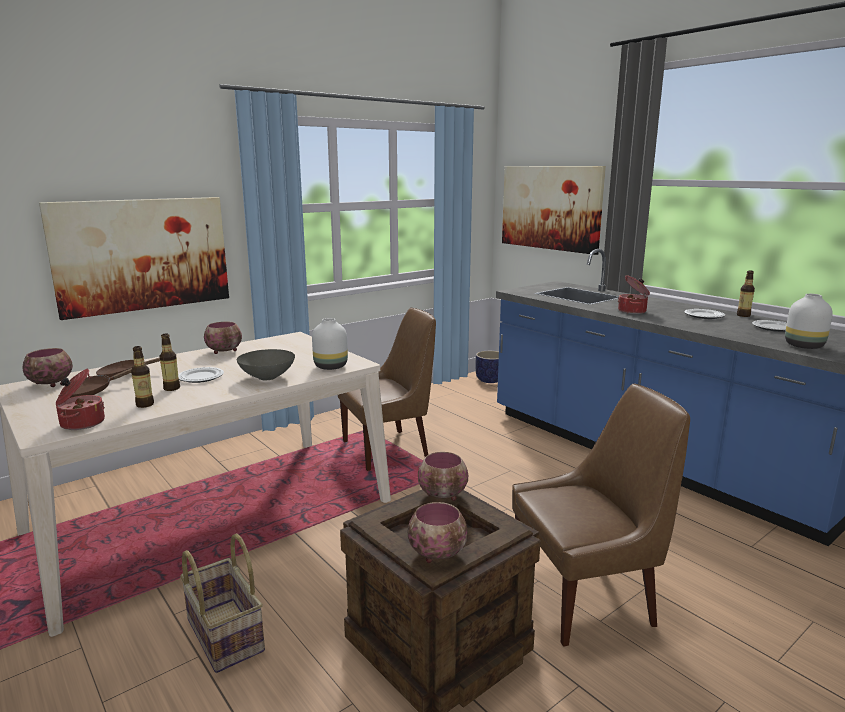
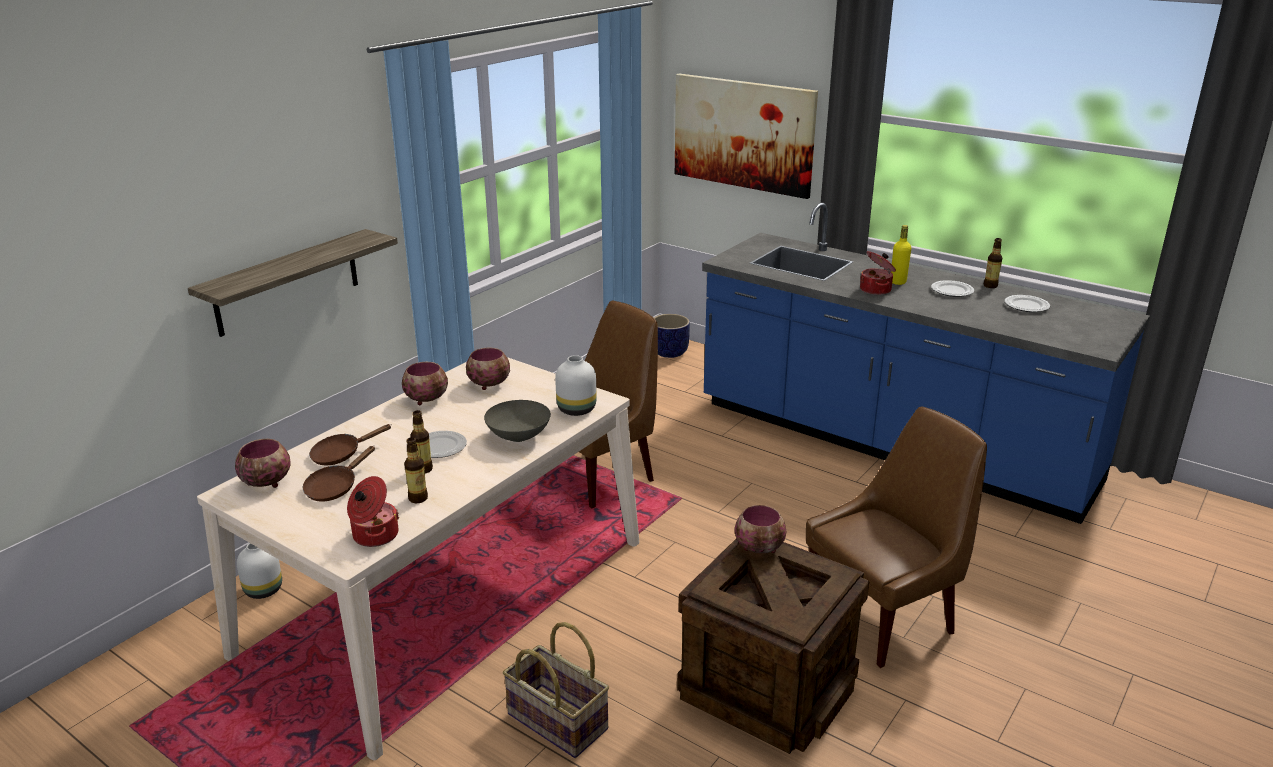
camera: 15 degrees left, 10 degrees up
picture [39,197,229,320] -> shelf [188,229,398,337]
bowl [408,502,468,563] -> bowl moved to [466,348,510,390]
white vase [785,294,833,349] -> white vase moved to [237,543,282,599]
none -> yellow bottle [891,225,911,285]

